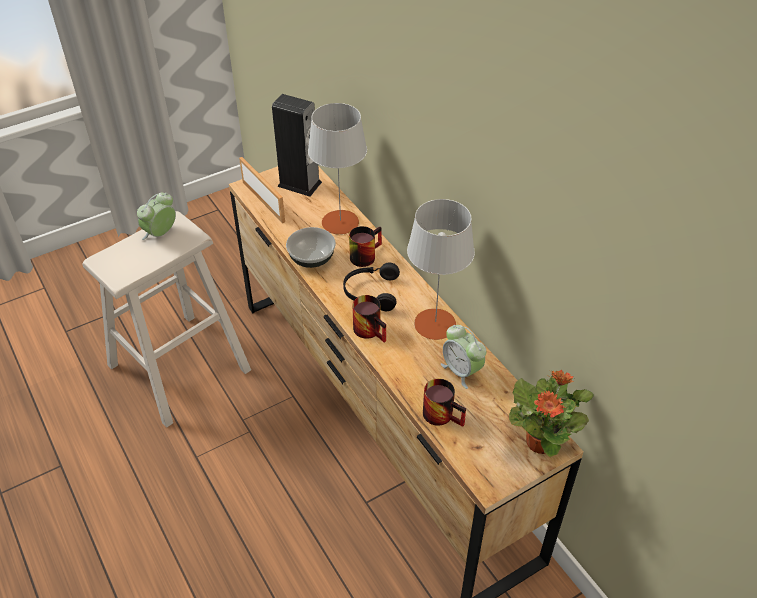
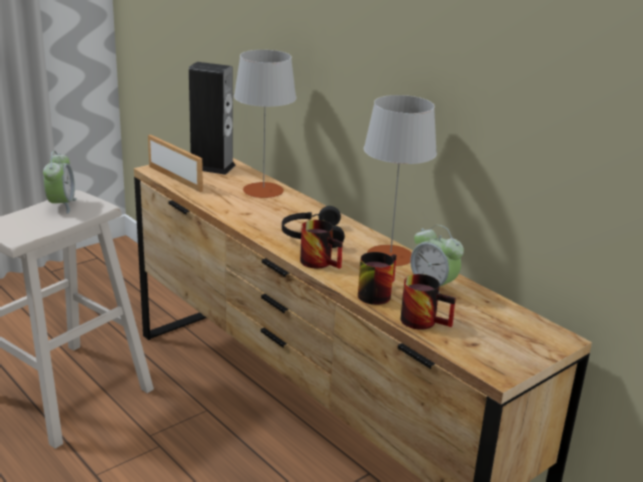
camera: 10 degrees left, 20 degrees down
alarm clock [137,193,176,240] -> alarm clock turned 150 degrees clockwise [43,151,77,214]
bowl [286,227,336,268] -> none
mug [349,226,382,267] -> mug moved to [358,252,397,305]
potted plant [509,370,594,457] -> none

